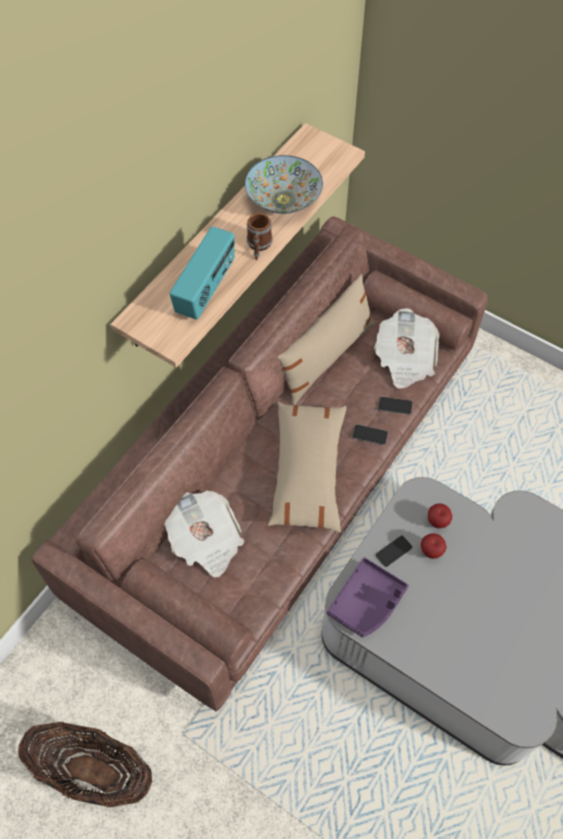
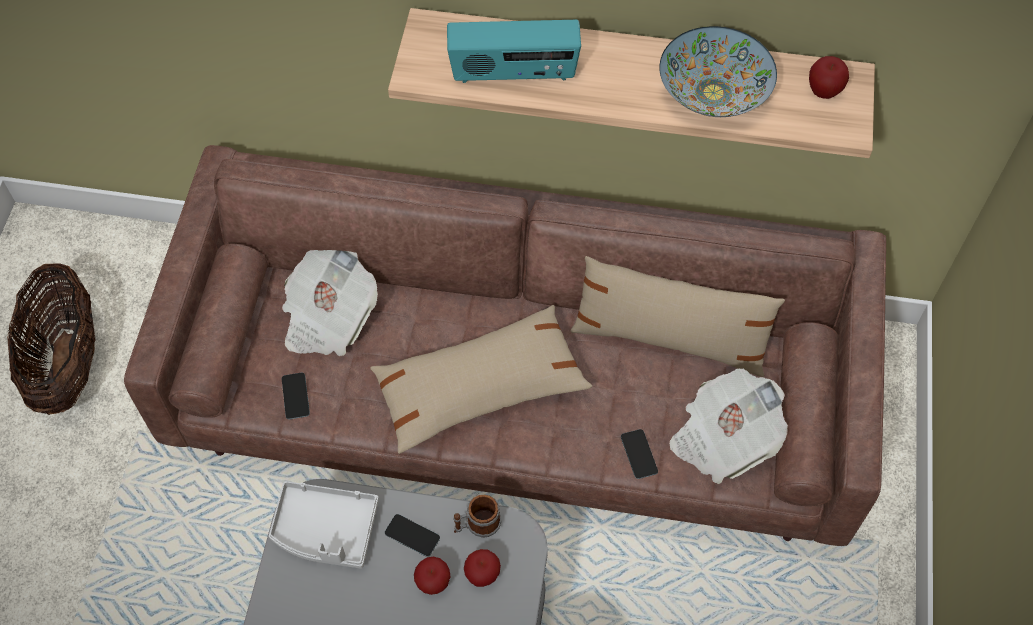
camera: 65 degrees right, 0 degrees up
mug [247,213,273,260] -> mug moved to [453,494,501,538]
purple tray [327,557,409,637] -> grey tray [269,481,379,569]
phone [353,424,388,445] -> phone moved to [282,373,310,420]
none -> apple [809,56,849,99]

